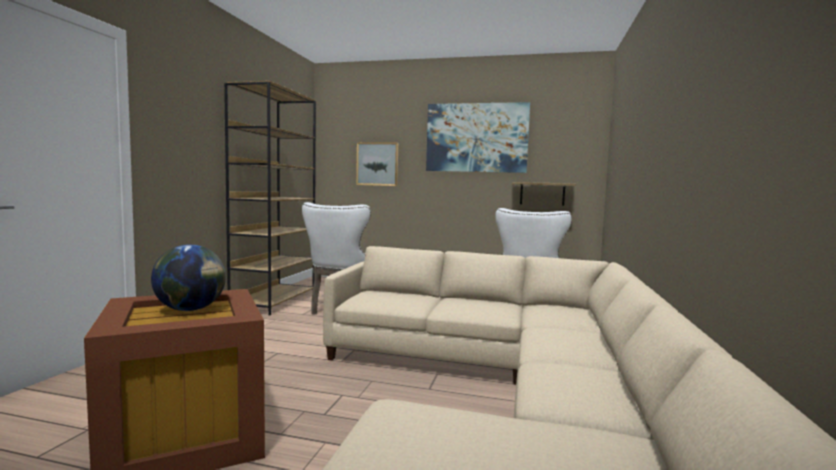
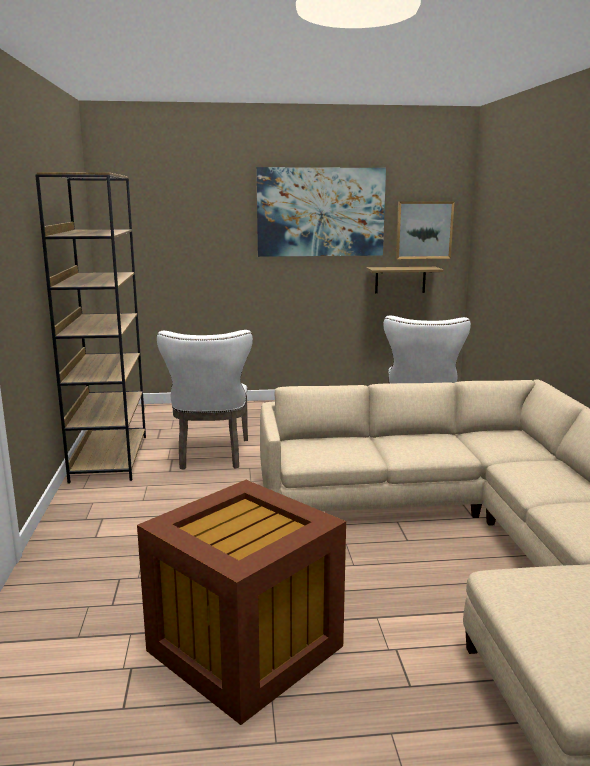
camera: 20 degrees left, 10 degrees up
globe [151,244,226,311] -> none
picture [356,142,398,186] -> picture moved to [396,201,455,259]

